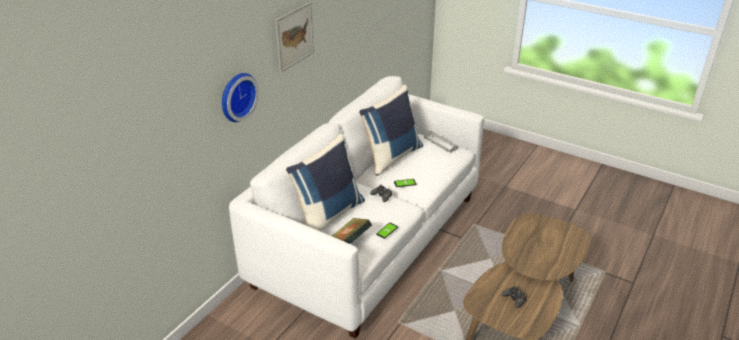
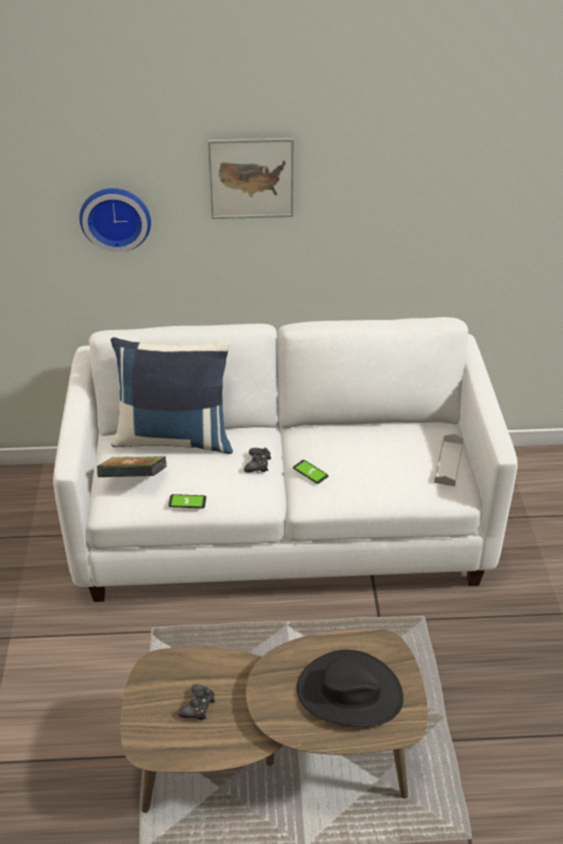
camera: 55 degrees right, 5 degrees up
blue pillow [359,85,423,176] -> none
none -> black hat [296,650,404,727]

